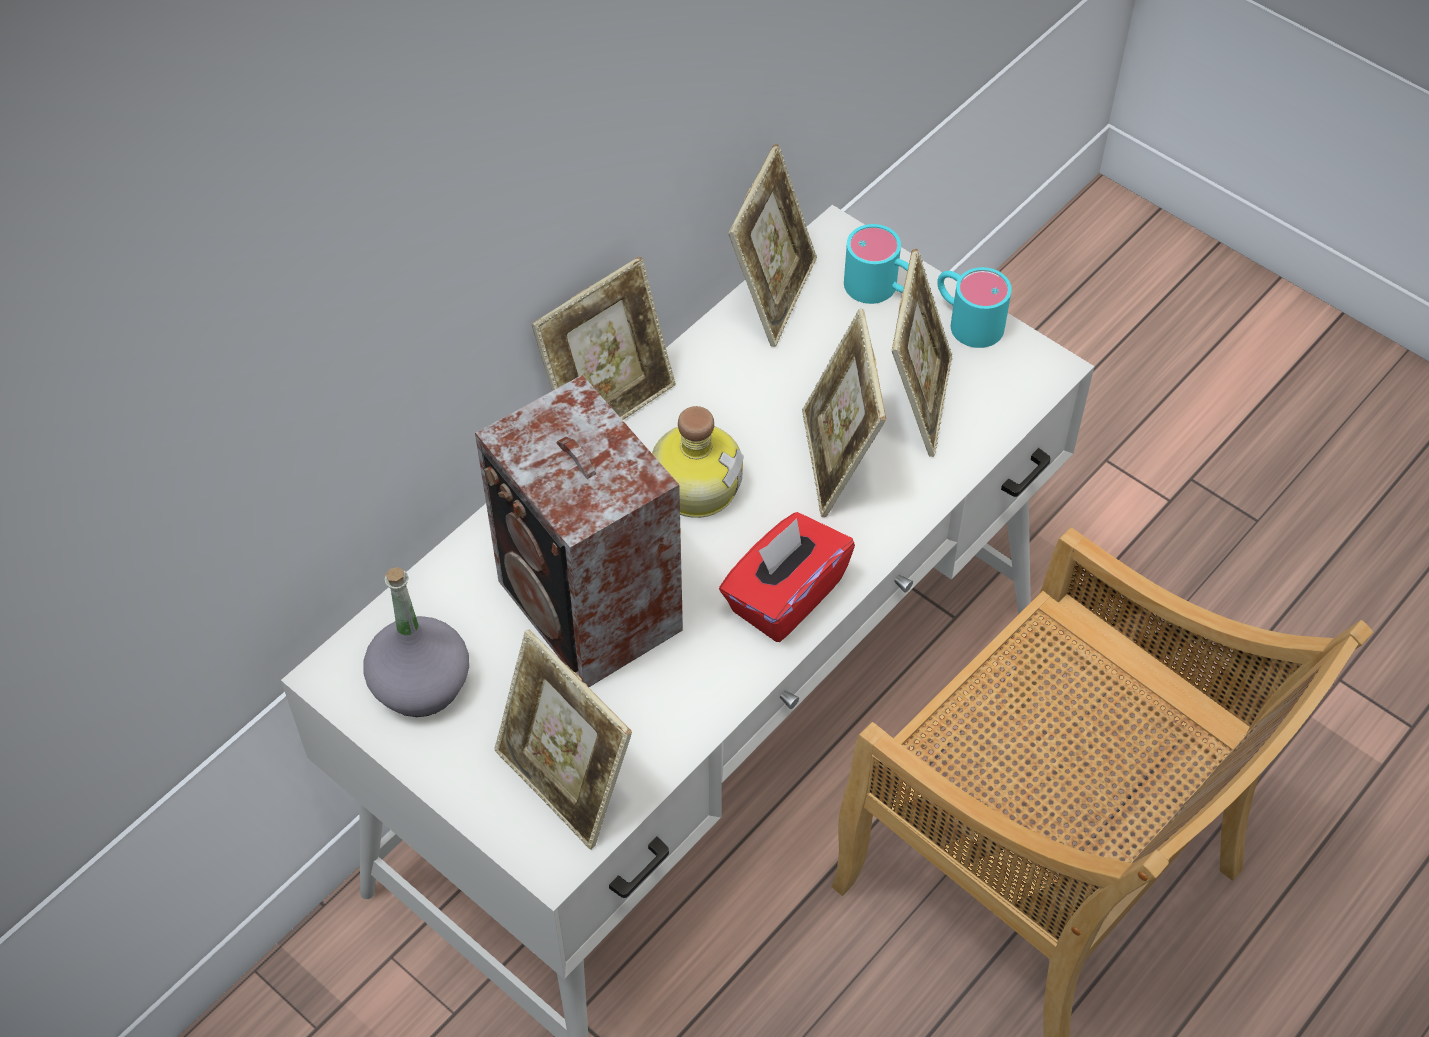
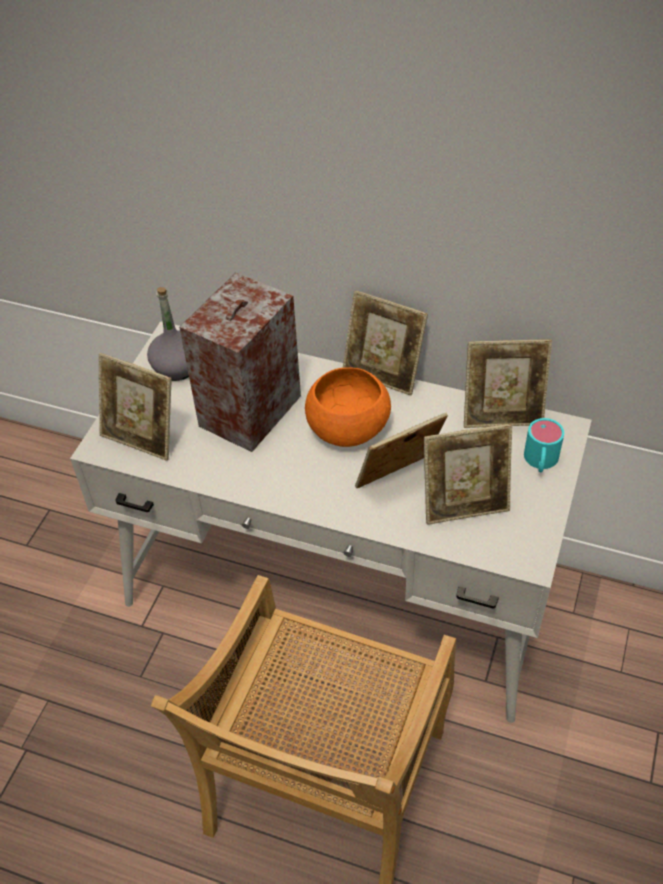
camera: 70 degrees right, 5 degrees down
picture frame [494,630,632,850] -> picture frame turned 90 degrees counterclockwise [99,353,171,461]
bottle [652,406,744,518] -> orange bowl [305,367,391,447]
red tissue box [719,512,855,642] -> none
turquoise mug [937,267,1012,348] -> none

